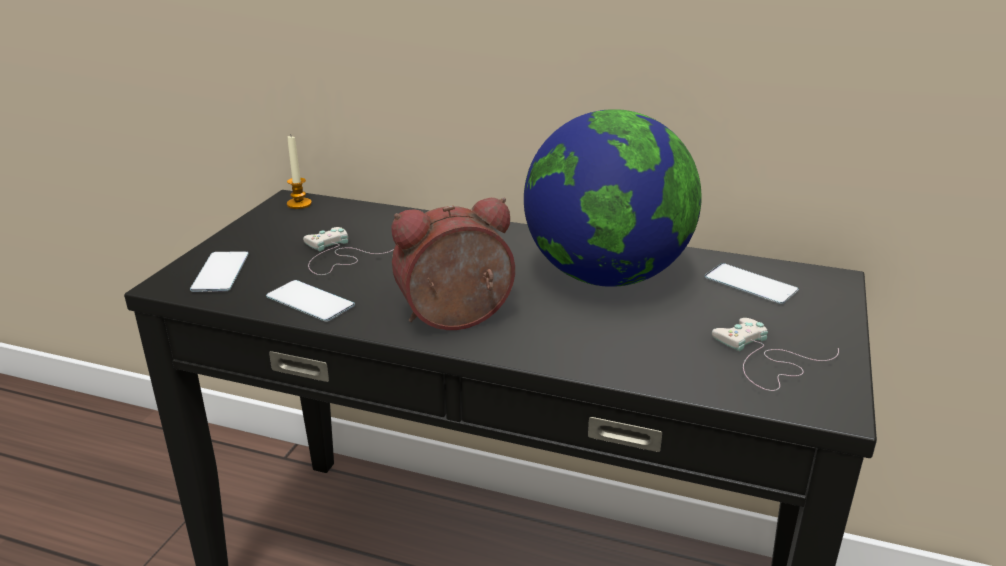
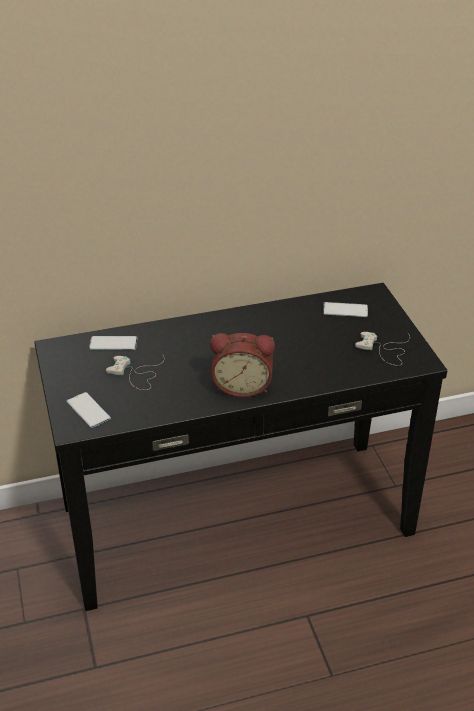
camera: 35 degrees left, 10 degrees up
phone [266,280,355,322] -> phone moved to [89,336,138,350]
candle [287,136,312,209] -> none
alarm clock [392,197,515,330] -> alarm clock turned 120 degrees counterclockwise [210,333,275,398]
globe [524,109,701,287] -> none

